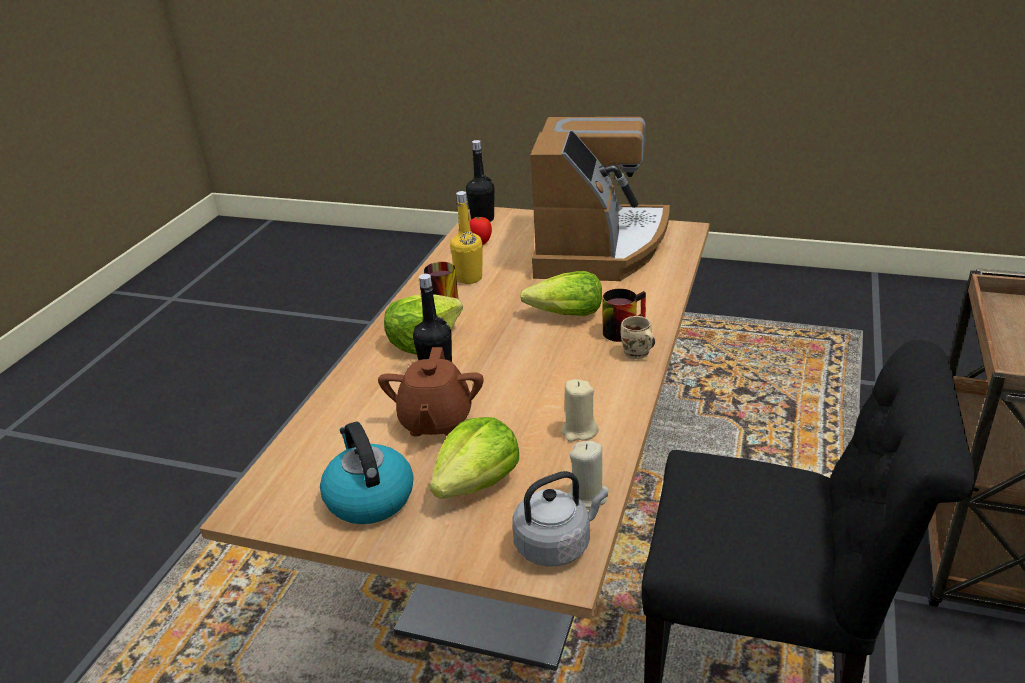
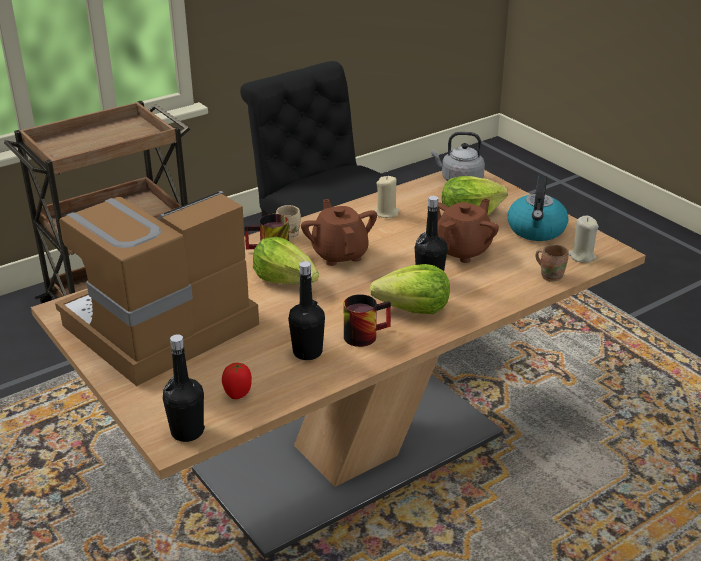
camera: 145 degrees left, 0 degrees up
yellow bottle [450,191,482,284] -> black bottle [288,261,325,360]
beige candle [569,441,609,508] -> beige candle moved to [569,216,599,263]
none -> brown teapot [301,199,377,266]
none -> brown mug [536,244,569,281]

